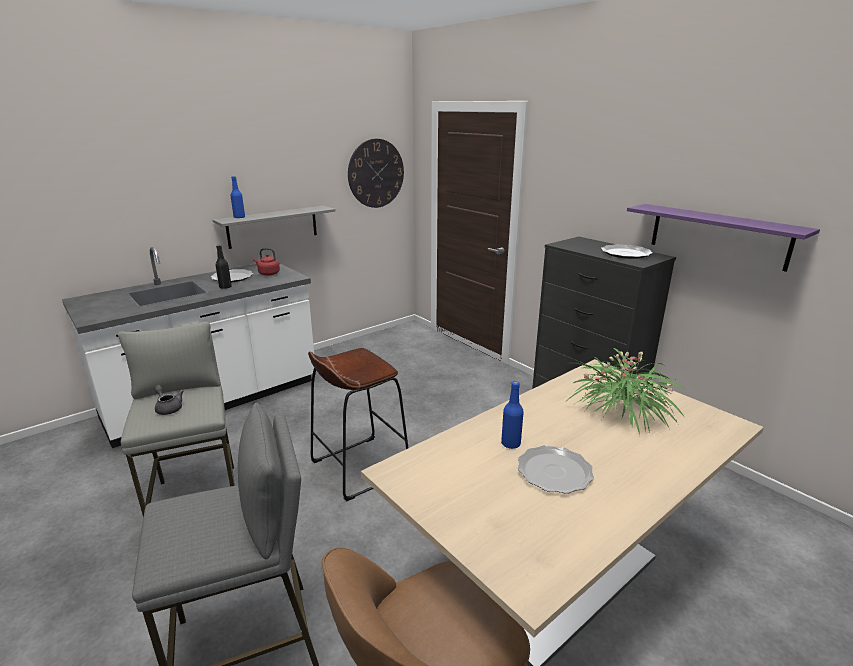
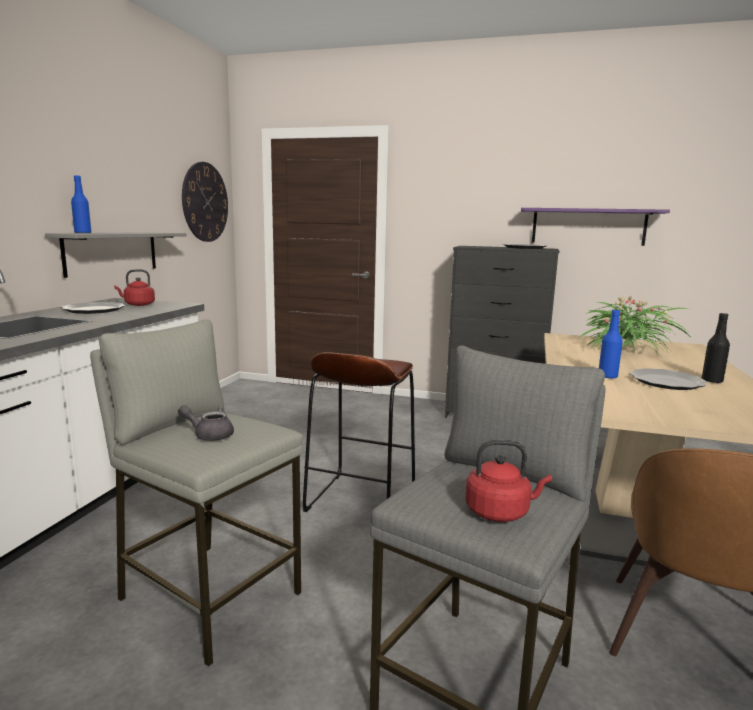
camera: 35 degrees left, 10 degrees down
black bottle [215,245,232,289] -> black bottle moved to [702,313,730,383]
none -> red kettle [465,440,552,522]

